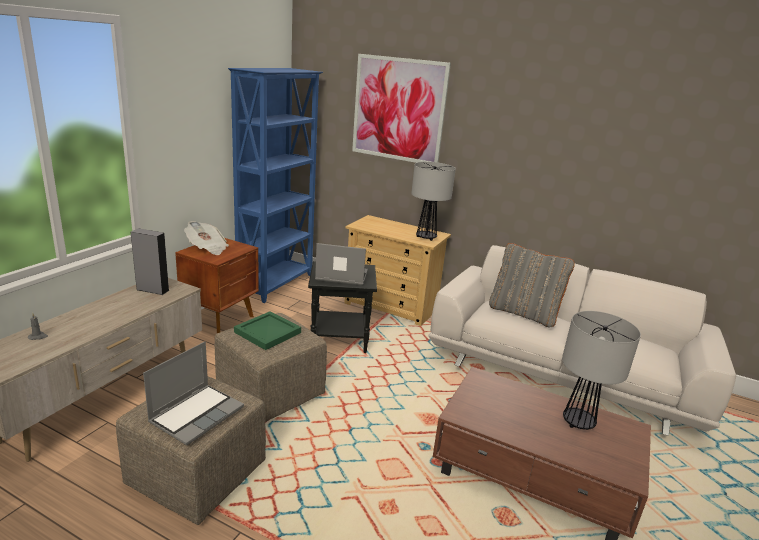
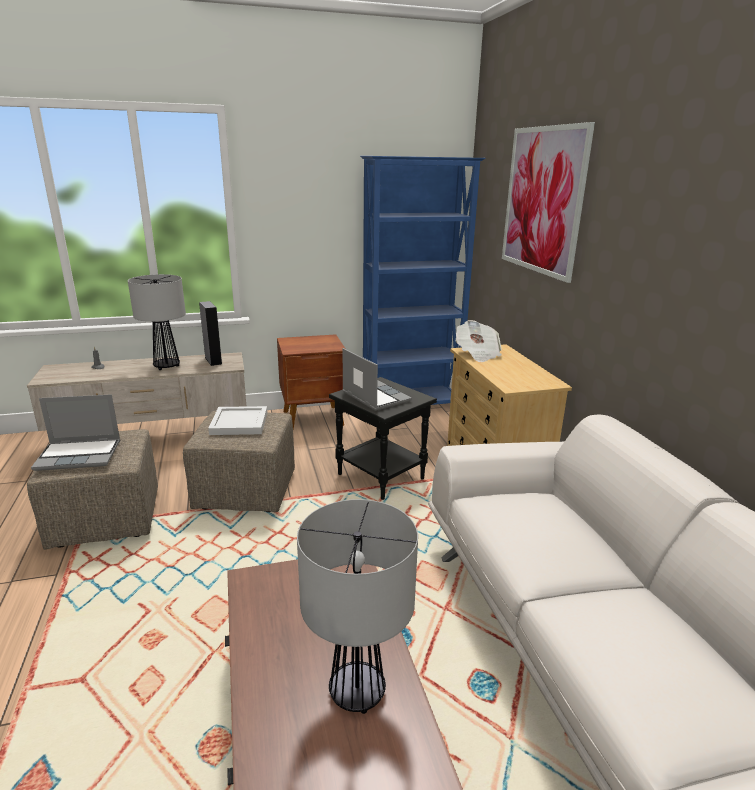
camera: 50 degrees right, 0 degrees up
newspaper [184,221,229,255] -> newspaper moved to [456,320,502,362]
green tray [234,311,301,350] -> white tray [208,406,268,435]
table lamp [411,162,456,241] -> table lamp moved to [128,274,186,370]
grey pillow [489,243,575,327] -> none

